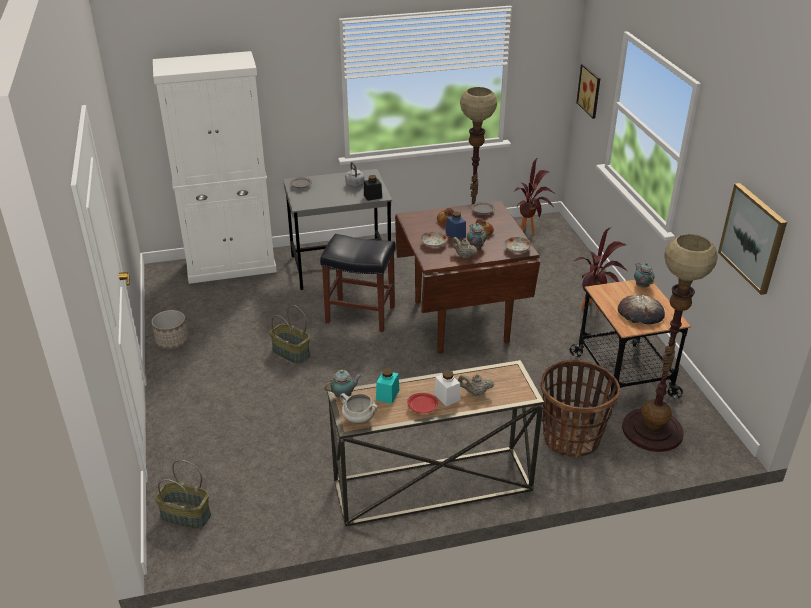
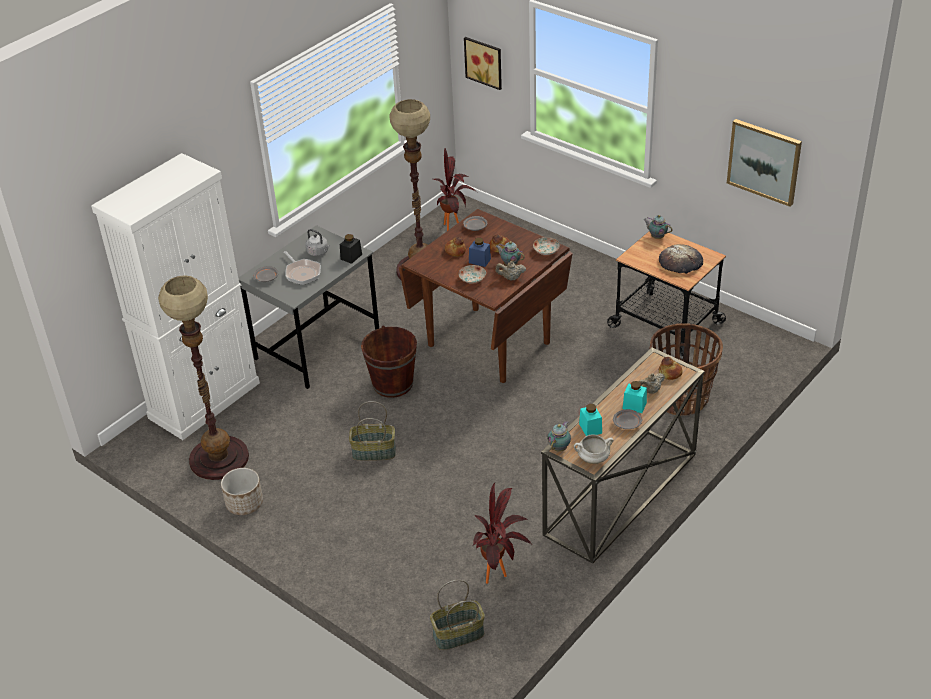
camera: 35 degrees left, 5 degrees up
black stool [320,234,395,332] -> brown bucket [361,325,417,398]
red plate [407,393,438,413] -> grey plate [613,409,642,429]
white jar [434,370,460,406] -> turquoise jar [622,381,647,413]
potted plant [574,228,627,311] -> potted plant moved to [473,483,531,584]
floor lamp [622,234,718,452] -> floor lamp moved to [158,276,249,480]
none -> frying pan [284,251,321,285]
none -> bread [659,357,682,380]

